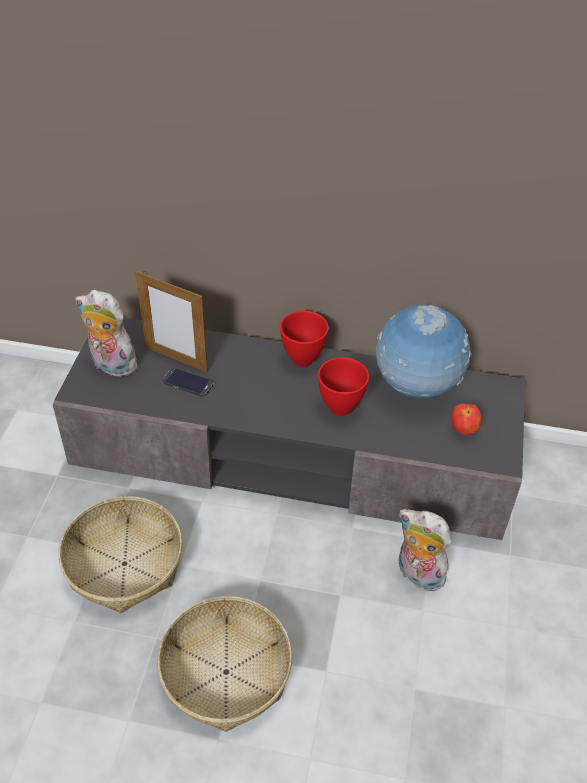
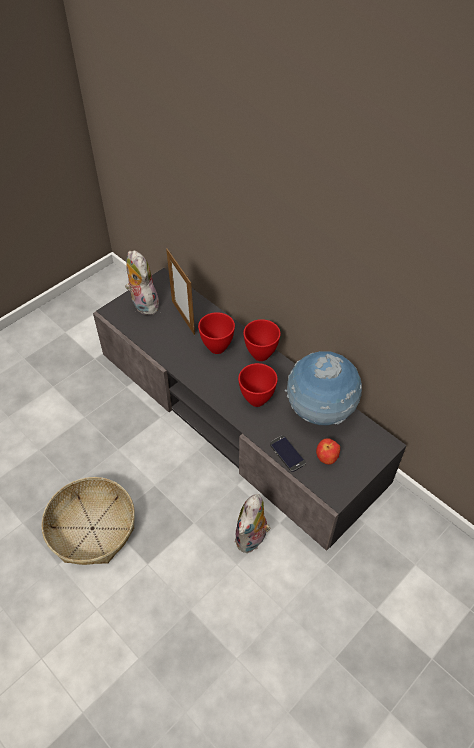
camera: 35 degrees right, 5 degrees up
basket [59,496,183,613] -> none
phone [163,368,214,397] -> phone moved to [270,435,306,472]
plush toy [399,509,451,591] -> plush toy turned 135 degrees counterclockwise [234,494,270,553]
none -> red bowl [198,312,235,354]

